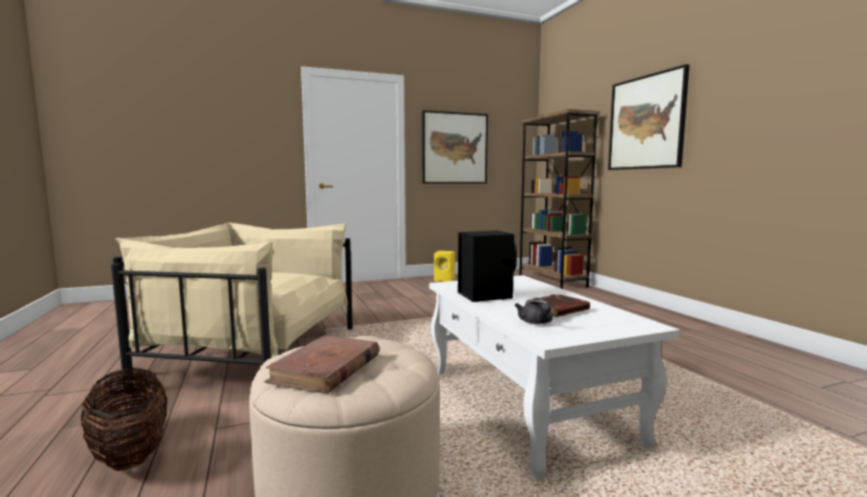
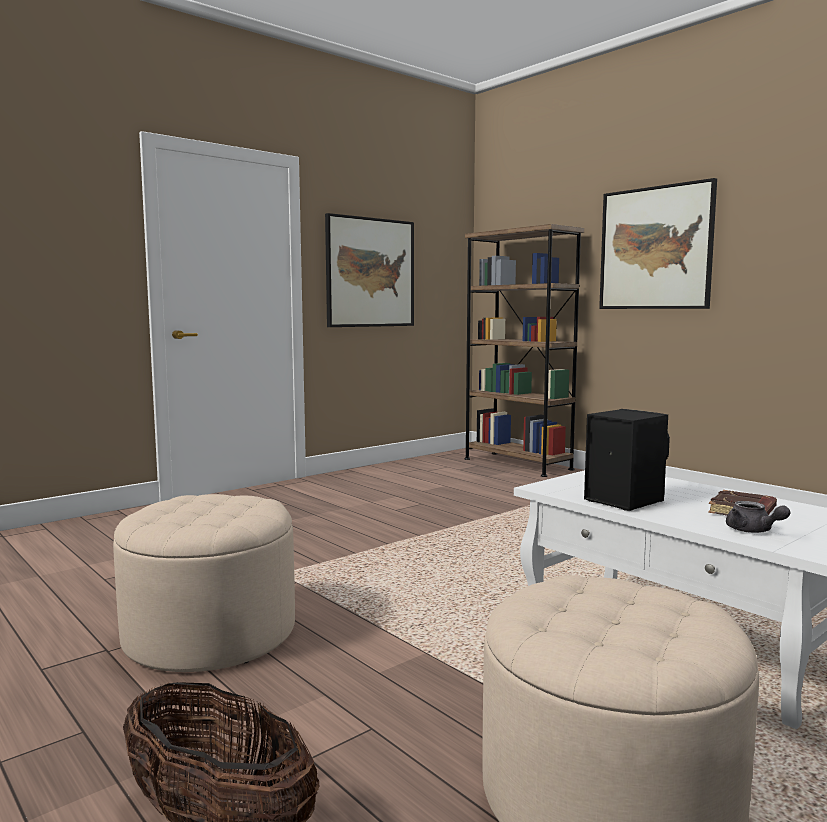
camera: 20 degrees left, 0 degrees up
beige armchair [111,223,353,394] -> beige ottoman [113,494,295,672]
brown book [264,335,379,394] -> none
yellow speaker [434,251,455,282] -> none

